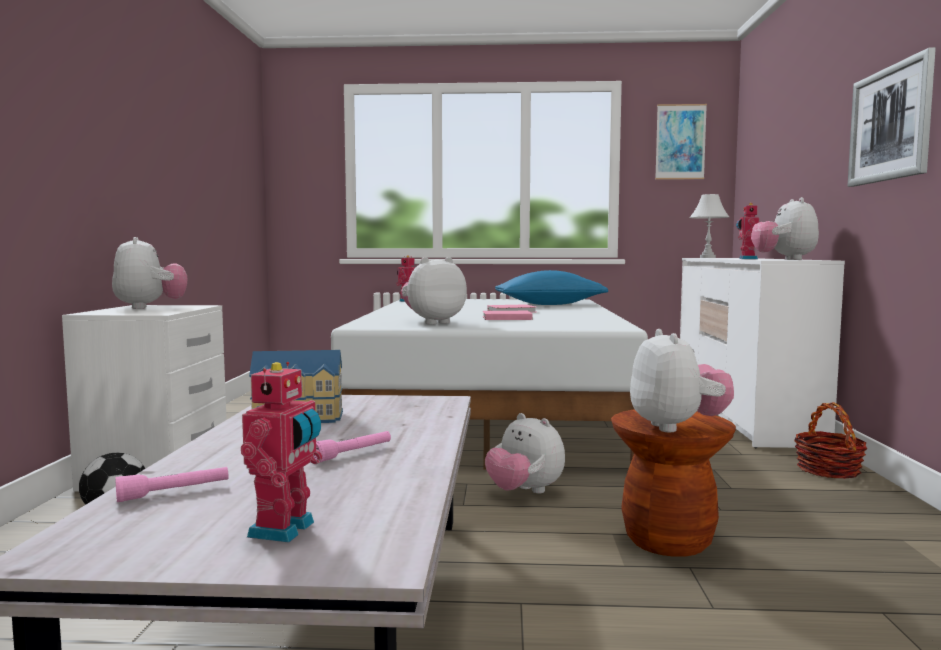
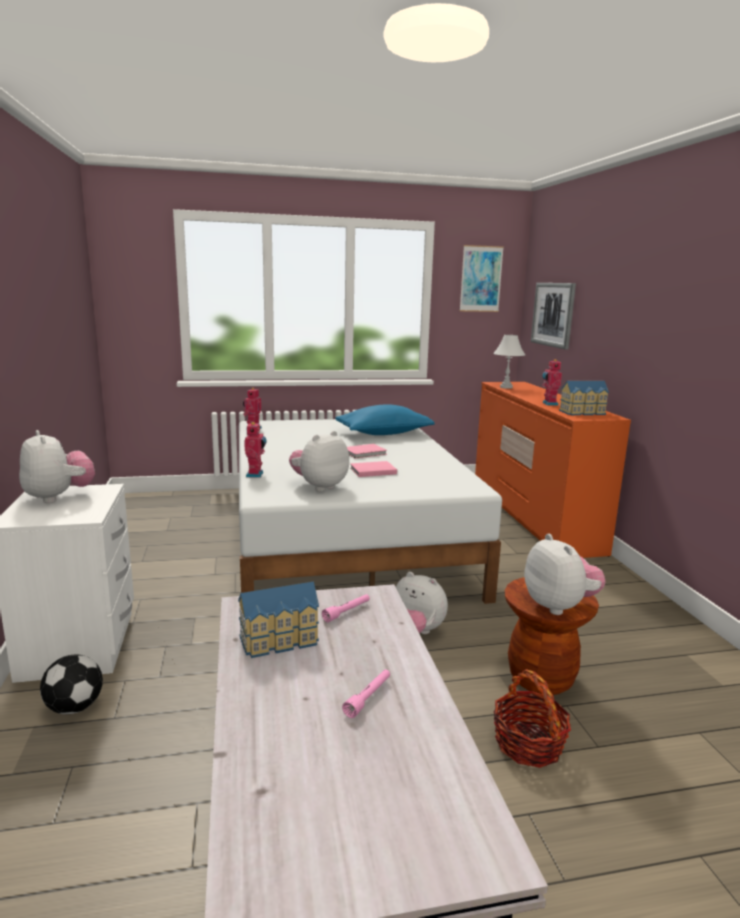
camera: 15 degrees left, 10 degrees up
pink flashlight [115,467,228,502] -> pink flashlight moved to [322,594,370,622]
toy robot [241,362,322,543] -> toy robot moved to [244,421,267,478]
white dresser [680,258,845,448] -> orange dresser [475,382,631,558]
plush toy [751,197,819,260] -> toy house [559,381,609,415]
basket [794,402,867,479] -> basket moved to [493,669,571,768]
picture [848,47,936,187] -> picture moved to [531,283,576,350]

